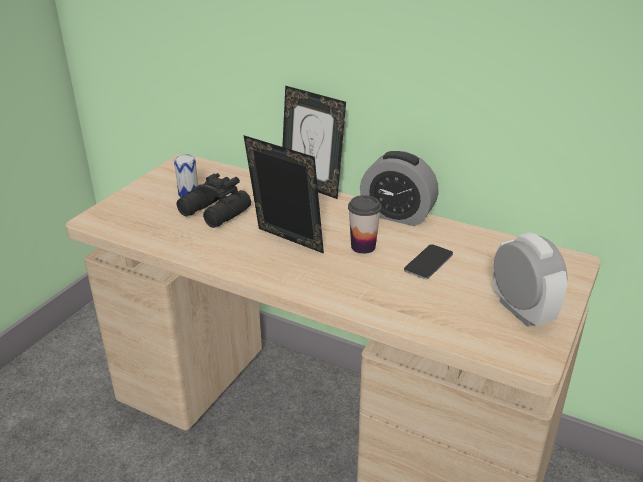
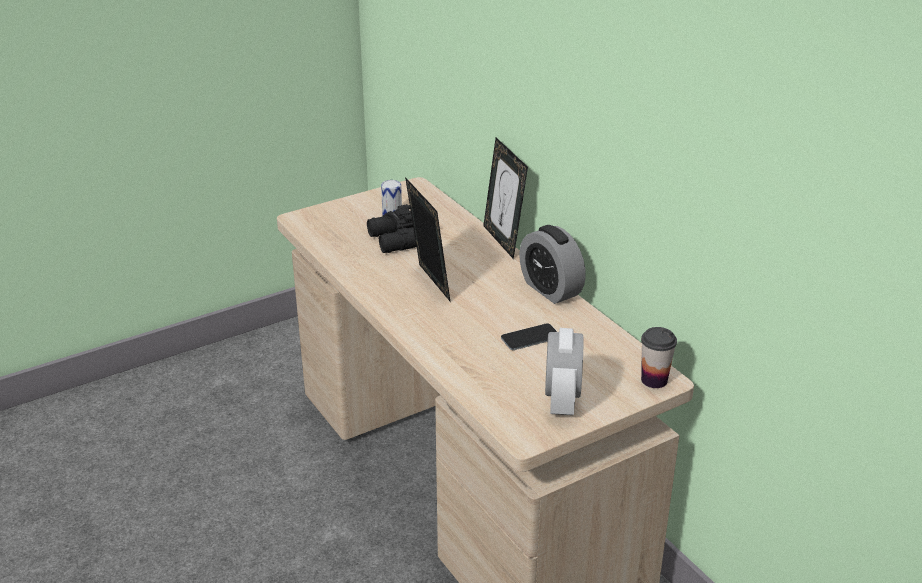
camera: 30 degrees right, 0 degrees up
cup [348,195,382,254] -> cup moved to [641,327,677,388]

